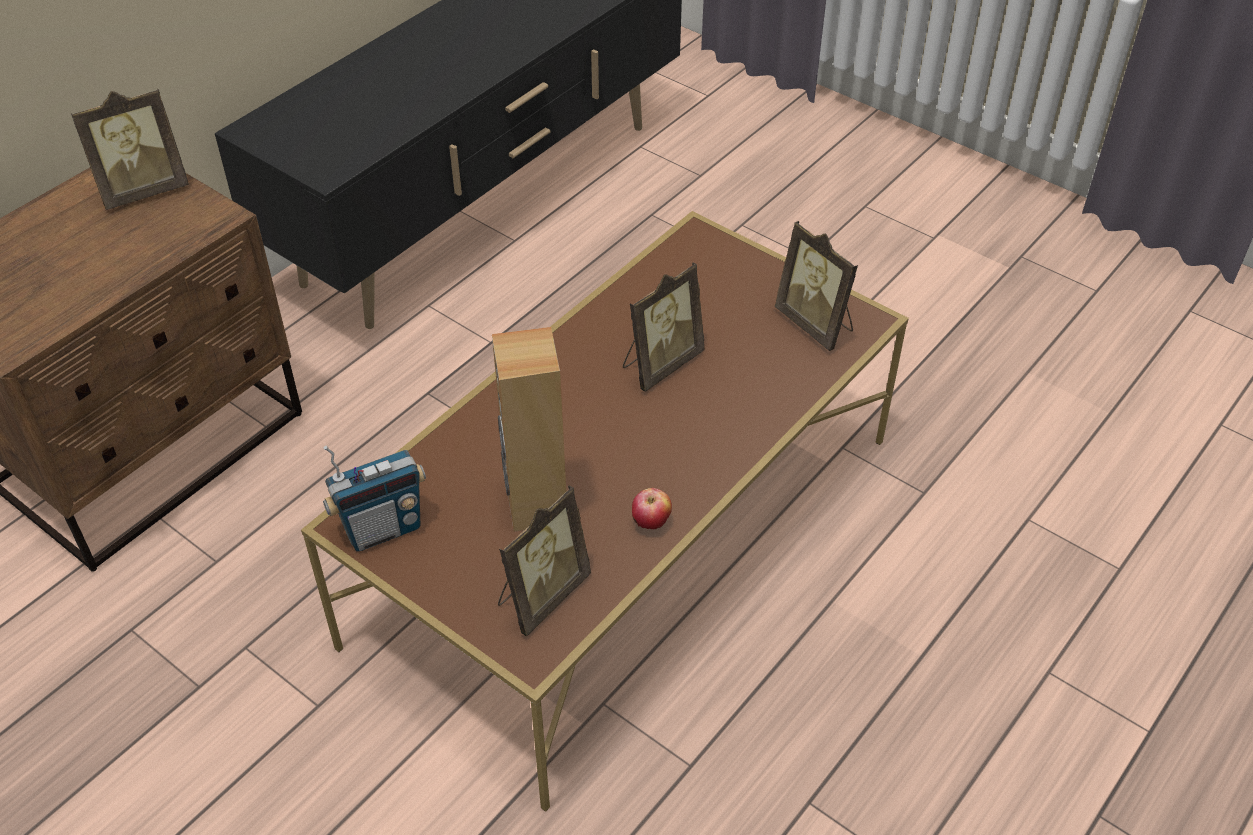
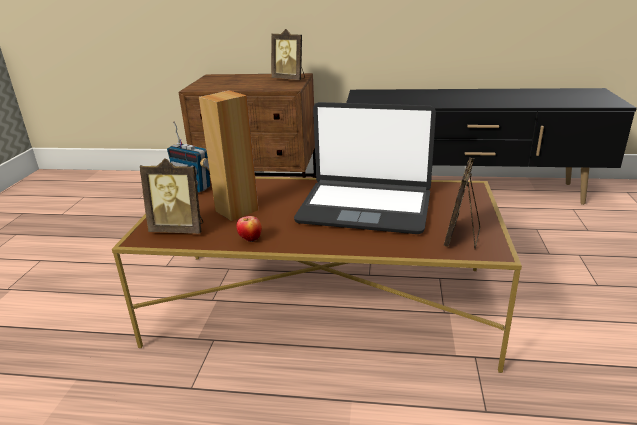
camera: 60 degrees right, 20 degrees down
picture frame [623,262,704,392] -> laptop [294,102,436,234]

